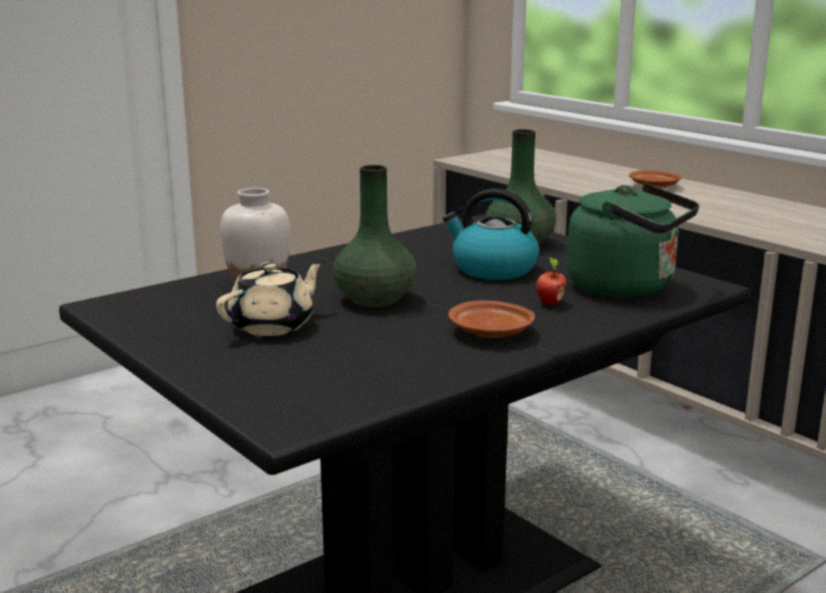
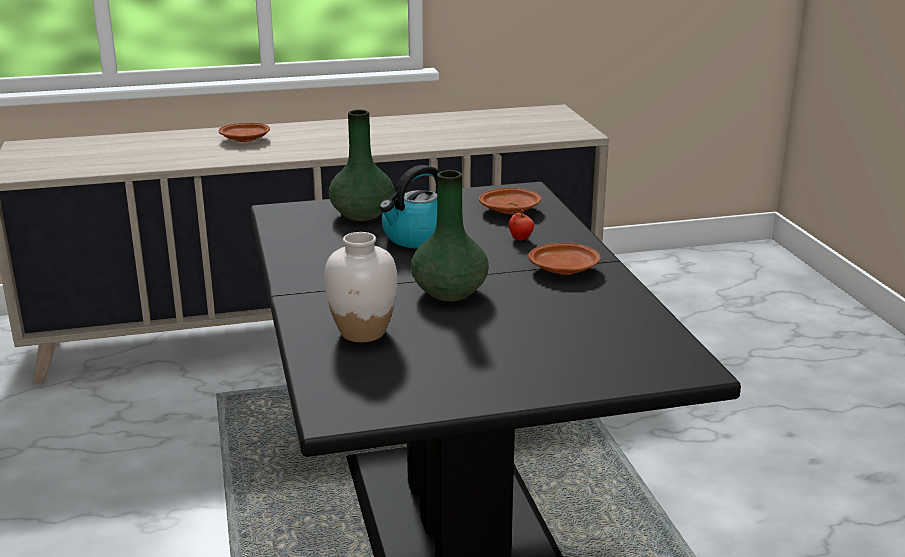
camera: 65 degrees left, 5 degrees up
beige teapot [216,261,324,336] -> none
green kettle [567,183,699,298] -> brown plate [479,187,542,214]

